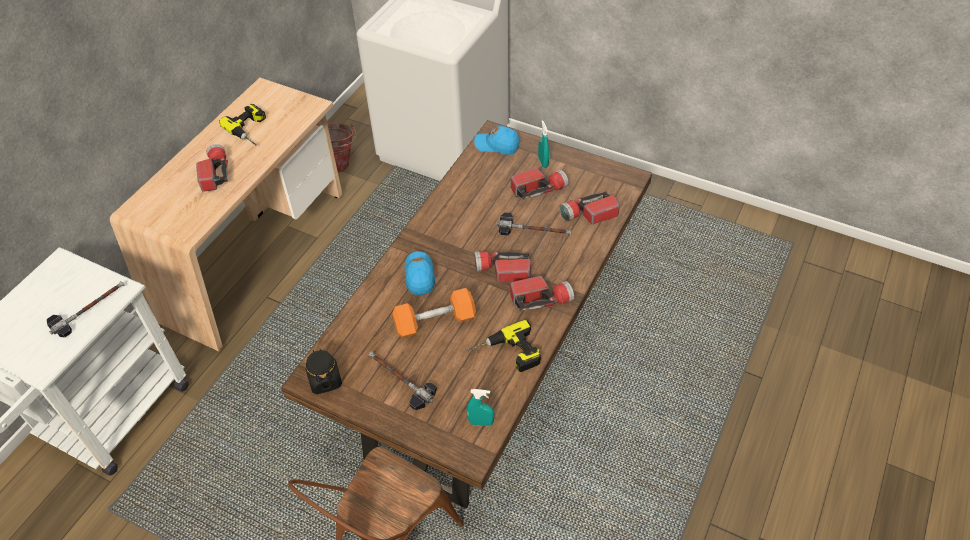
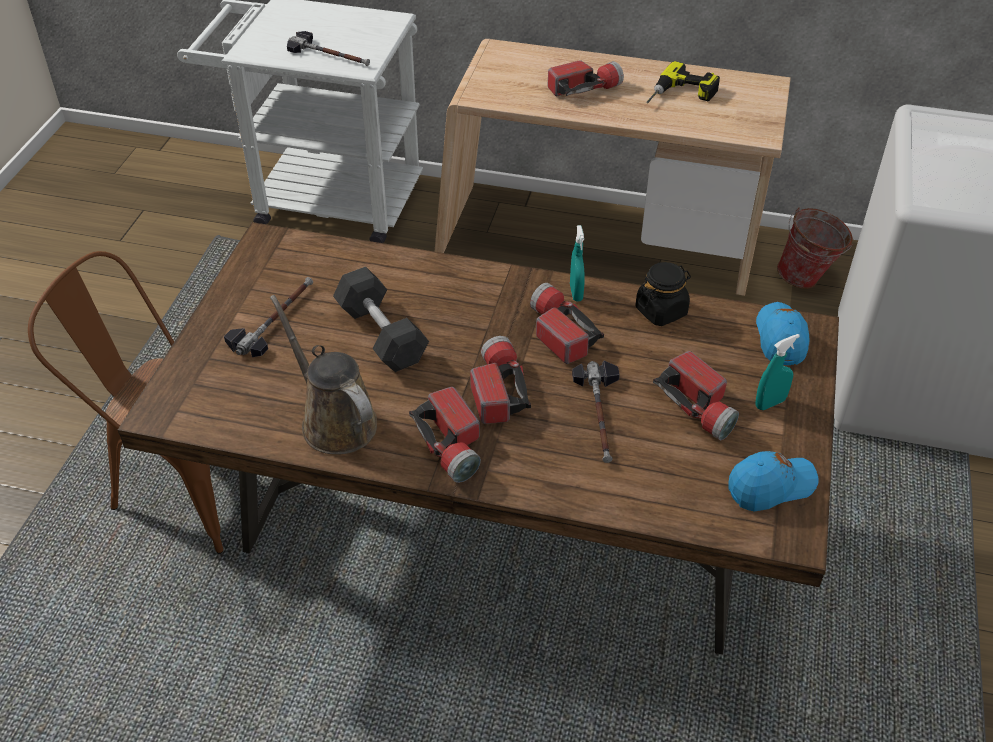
camera: 75 degrees right, 5 degrees down
black jar [306,348,342,394] -> black jar moved to [635,262,691,326]
orange dumbbell [392,288,476,338] -> grey dumbbell [333,267,429,372]
blue cap [405,251,435,295] -> blue cap moved to [728,451,819,511]
power drill [466,320,541,372] -> brown watering can [270,295,377,455]
turquoise spray bottle [467,389,494,426] -> turquoise spray bottle moved to [570,225,585,302]
flashlight [559,191,620,224] -> flashlight moved to [530,283,604,364]

